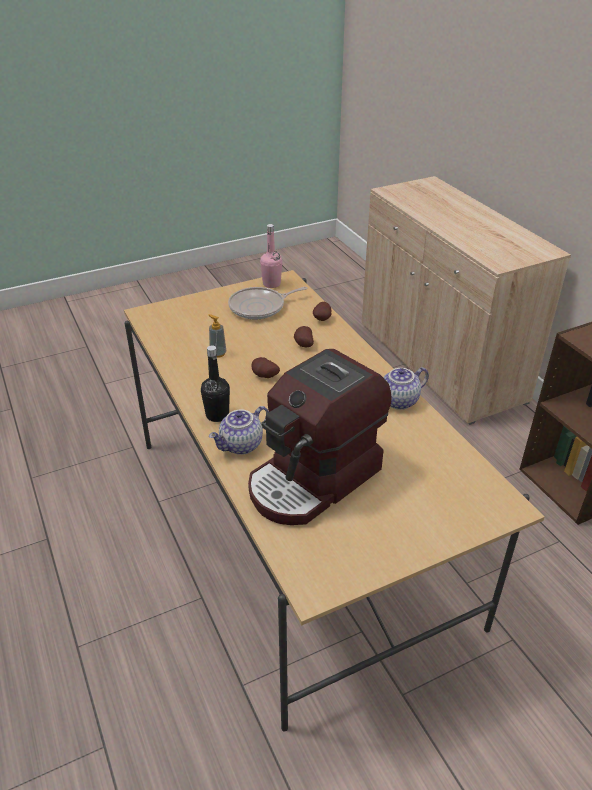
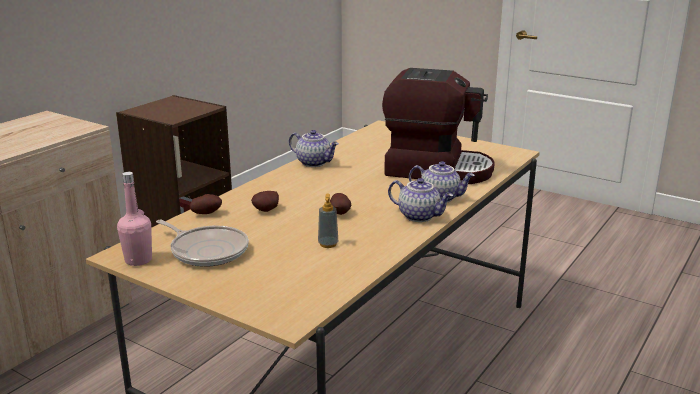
camera: 120 degrees left, 15 degrees down
black bottle [201,346,230,422] -> teapot [388,178,453,222]

